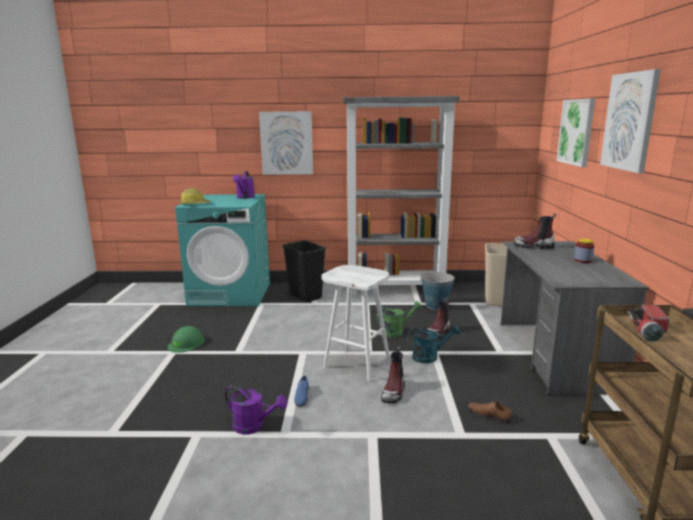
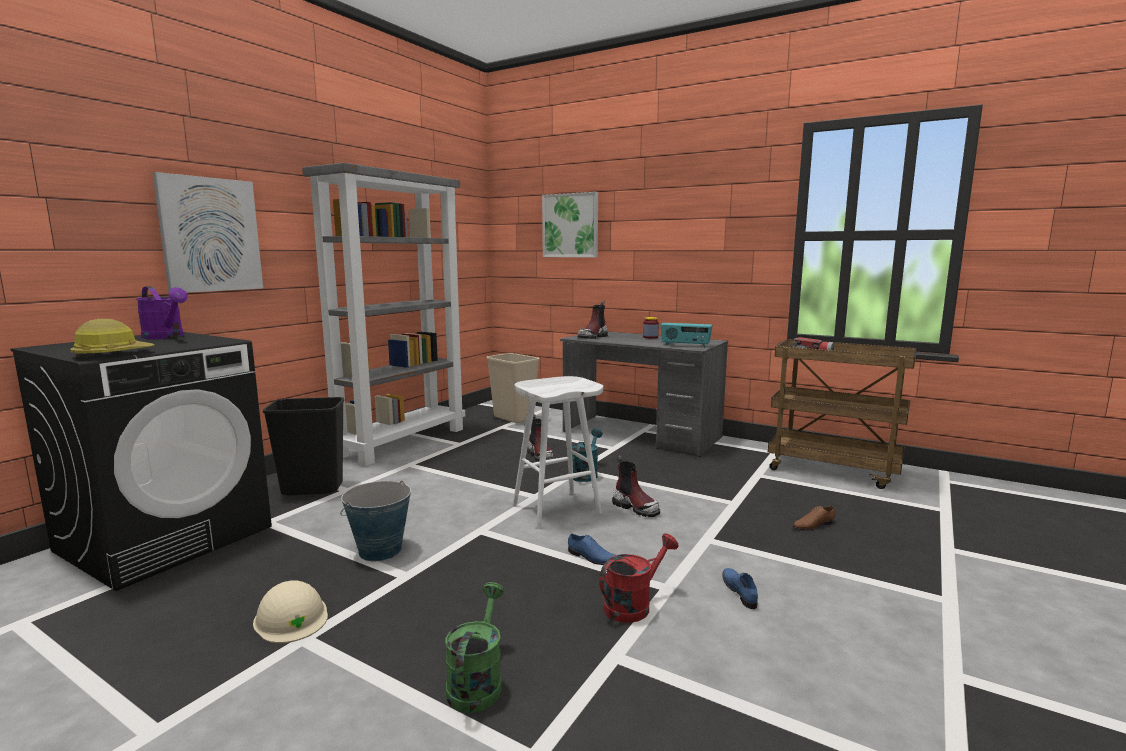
camera: 60 degrees left, 5 degrees down
green hard hat [167,326,205,353] -> beige hard hat [253,580,328,643]
turquoise washing machine [175,194,270,306] -> black washing machine [11,332,272,591]
purple watering can [225,385,287,434] -> red watering can [599,533,678,623]
green watering can [376,301,422,338] -> green watering can moved to [445,582,504,713]
bucket [420,272,455,310] -> bucket moved to [340,480,411,561]
brown shoe [468,402,512,423] -> brown shoe moved to [793,506,835,531]
picture [600,69,661,173] -> none
none -> radio [661,323,712,348]
none -> blue shoe [722,568,758,609]

